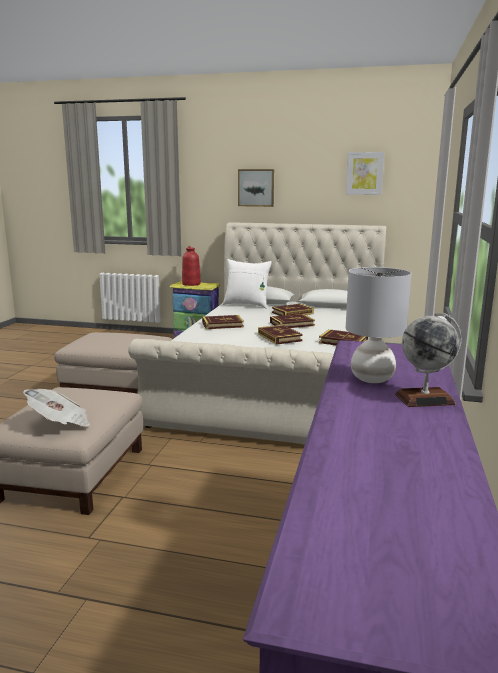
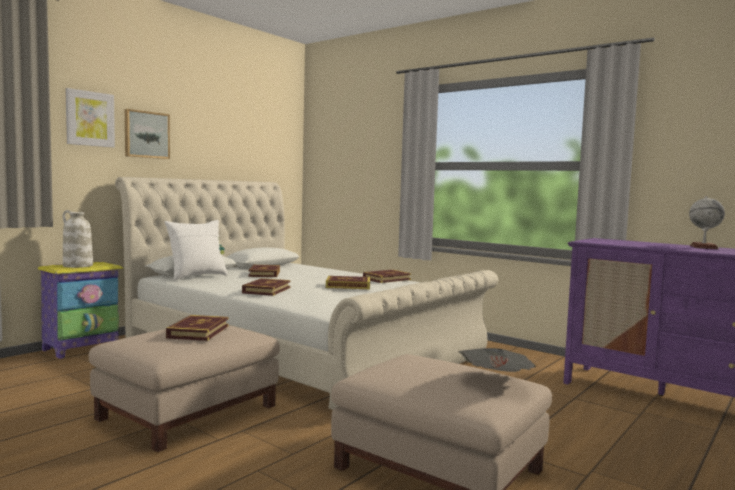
camera: 65 degrees left, 10 degrees down
red vase [182,246,200,286] -> white vase [63,210,93,268]
book [270,314,315,328] -> book moved to [166,315,229,341]
picture [346,152,384,195] -> picture moved to [66,88,115,147]
grey table lamp [346,267,412,383] -> none

